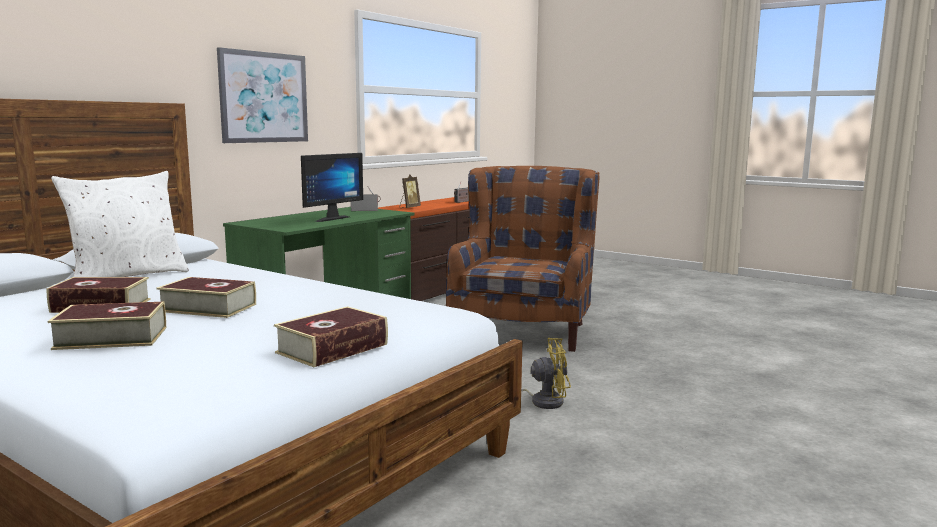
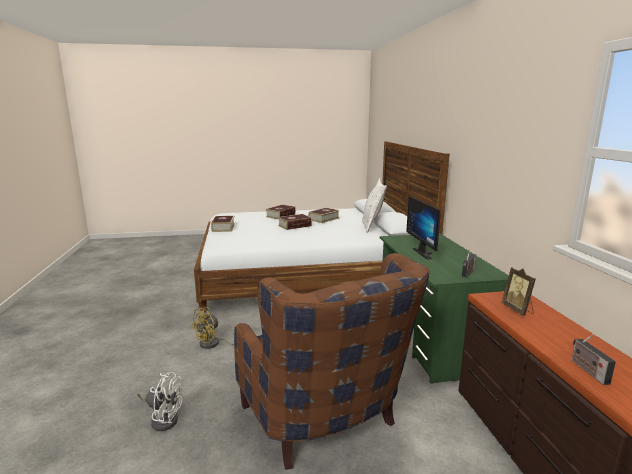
camera: 135 degrees right, 5 degrees up
picture [217,47,308,143] -> none
none -> white fan [137,372,183,431]

